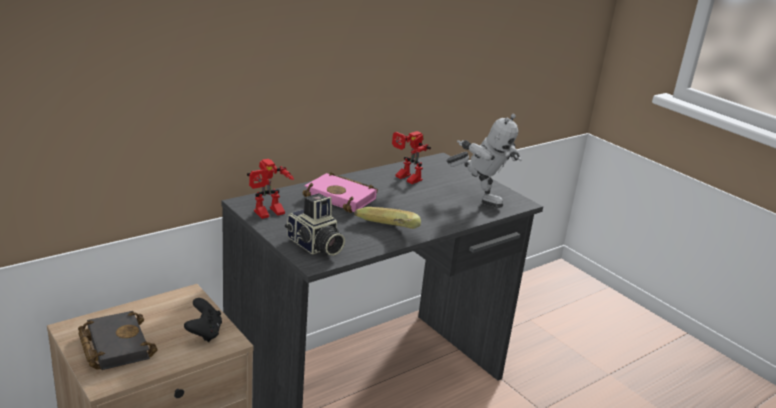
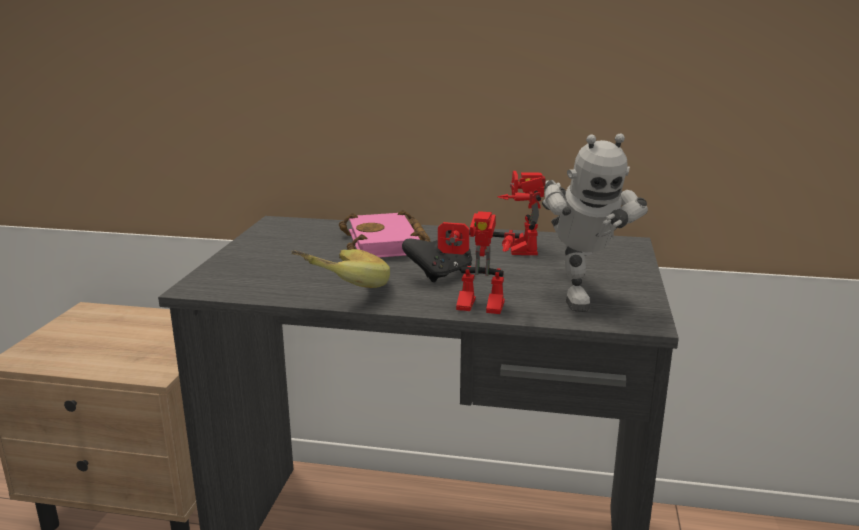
camera: 50 degrees right, 5 degrees down
black book [78,311,158,370] -> none
black game controller [184,298,222,342] -> black game controller moved to [402,231,472,282]
toy robot [247,159,294,219] -> toy robot moved to [438,211,520,314]
camera [285,193,345,256] -> none

